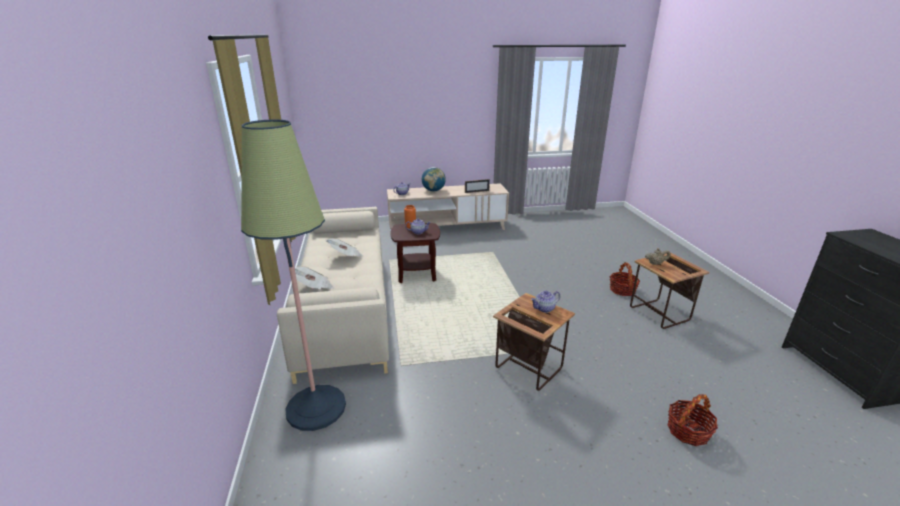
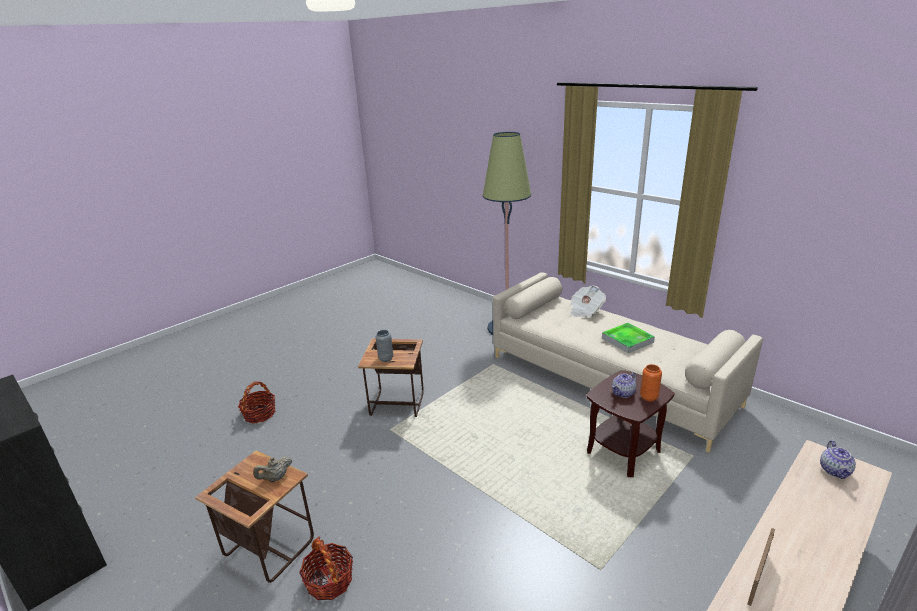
camera: 145 degrees right, 0 degrees up
newspaper [325,238,364,257] -> tray [602,323,655,353]
globe [422,167,446,191] -> none
teapot [531,291,560,313] -> grey vase [376,330,393,362]

